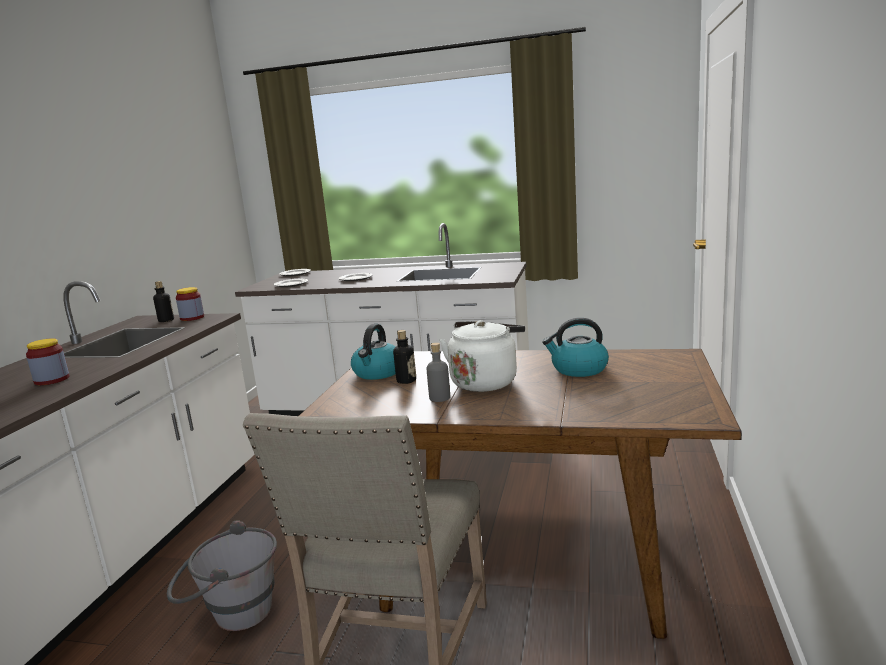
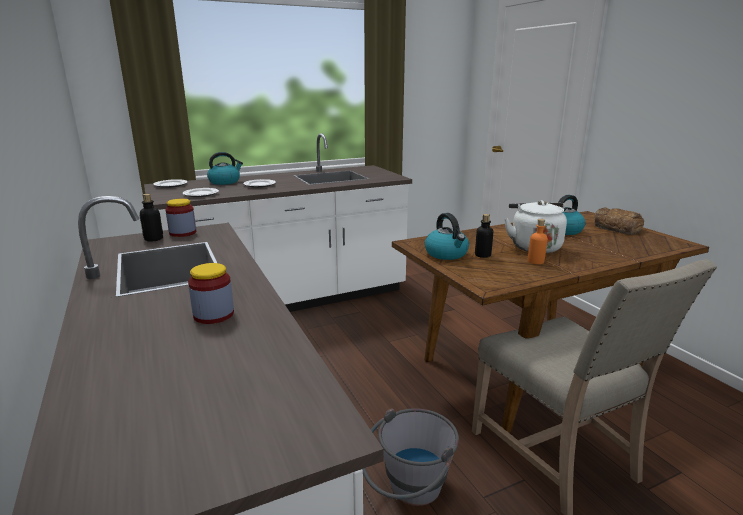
camera: 40 degrees left, 5 degrees up
grey bottle [427,342,450,402] -> orange bottle [528,219,548,264]
none -> kettle [207,152,243,185]
none -> bread [594,207,644,235]

